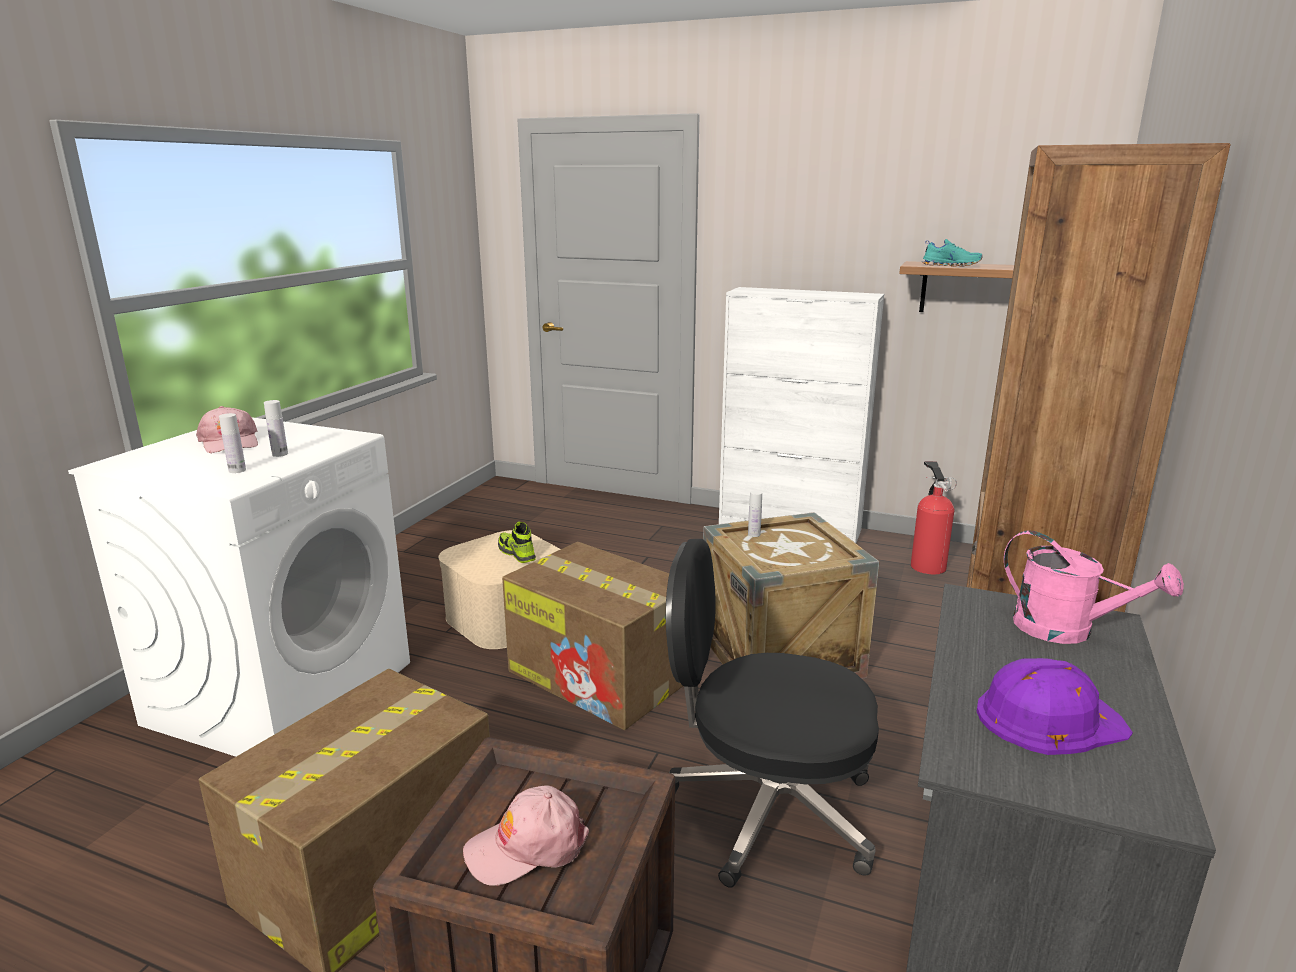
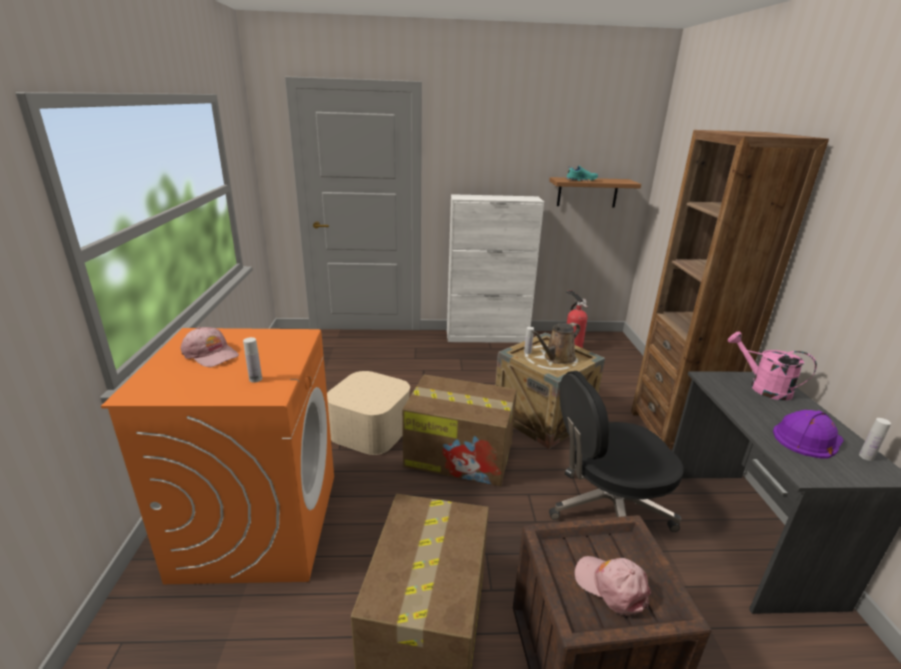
camera: 25 degrees left, 5 degrees up
white washing machine [68,417,410,757] -> orange washing machine [101,328,334,584]
white bottle [264,400,288,457] -> white bottle moved to [859,418,891,461]
pink cap [463,785,589,886] -> pink cap turned 90 degrees clockwise [575,556,651,616]
shoe [498,522,536,563] -> none
pink watering can [1004,530,1184,644] -> pink watering can turned 150 degrees counterclockwise [727,332,817,401]
none -> brown watering can [532,323,580,364]

